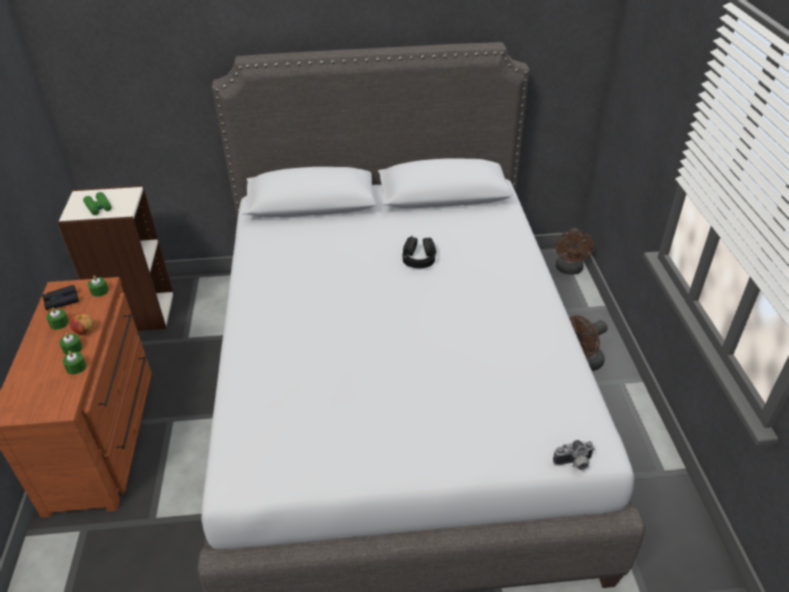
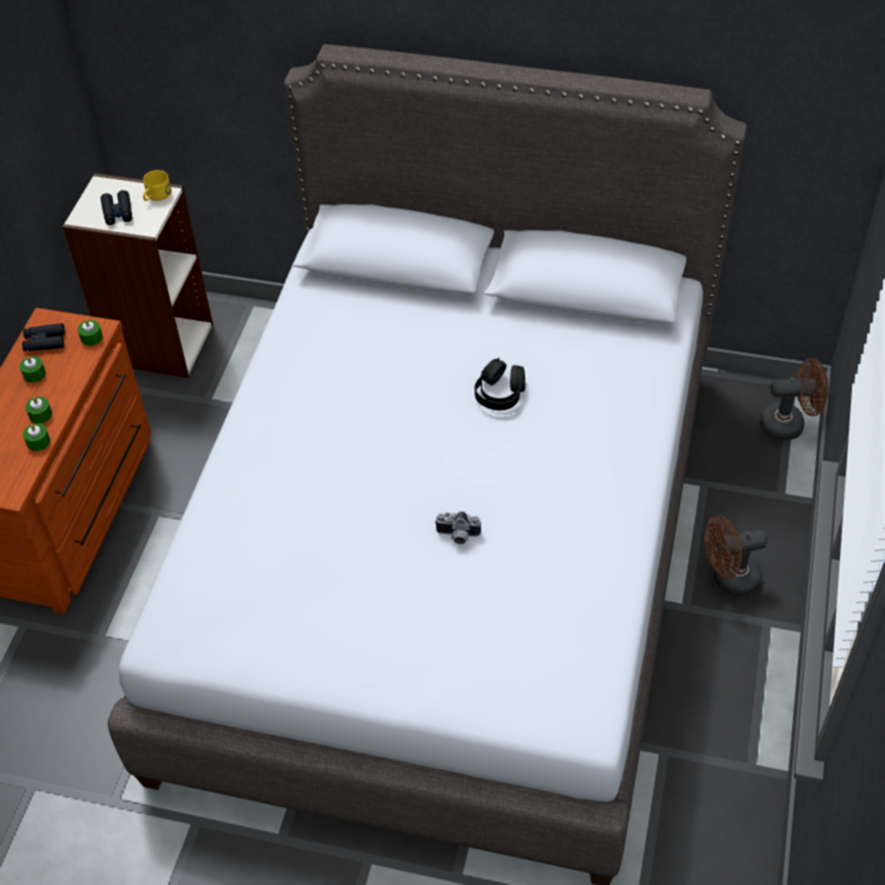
camera: 20 degrees right, 10 degrees up
apple [69,313,92,335] -> none
green binoculars [83,192,112,215] -> black binoculars [101,190,132,225]
camera [553,440,595,470] -> camera moved to [435,511,481,544]
brown fan [555,228,594,275] -> brown fan turned 120 degrees counterclockwise [760,358,828,441]
none -> yellow mug [143,170,171,201]

